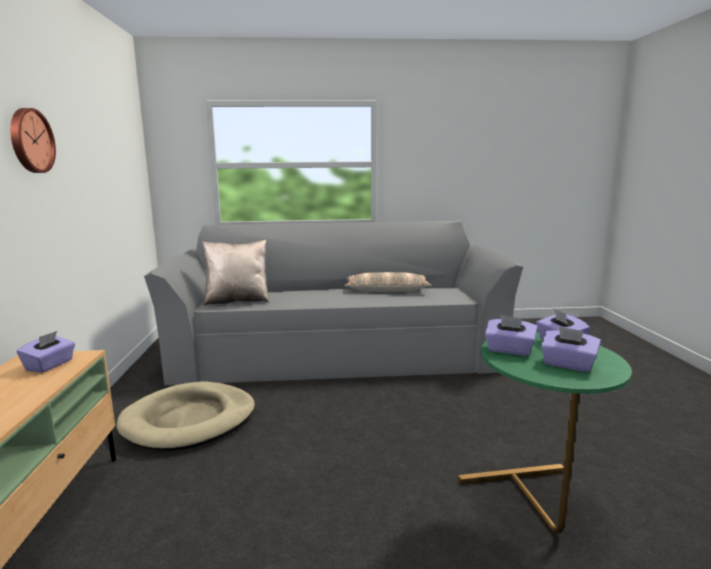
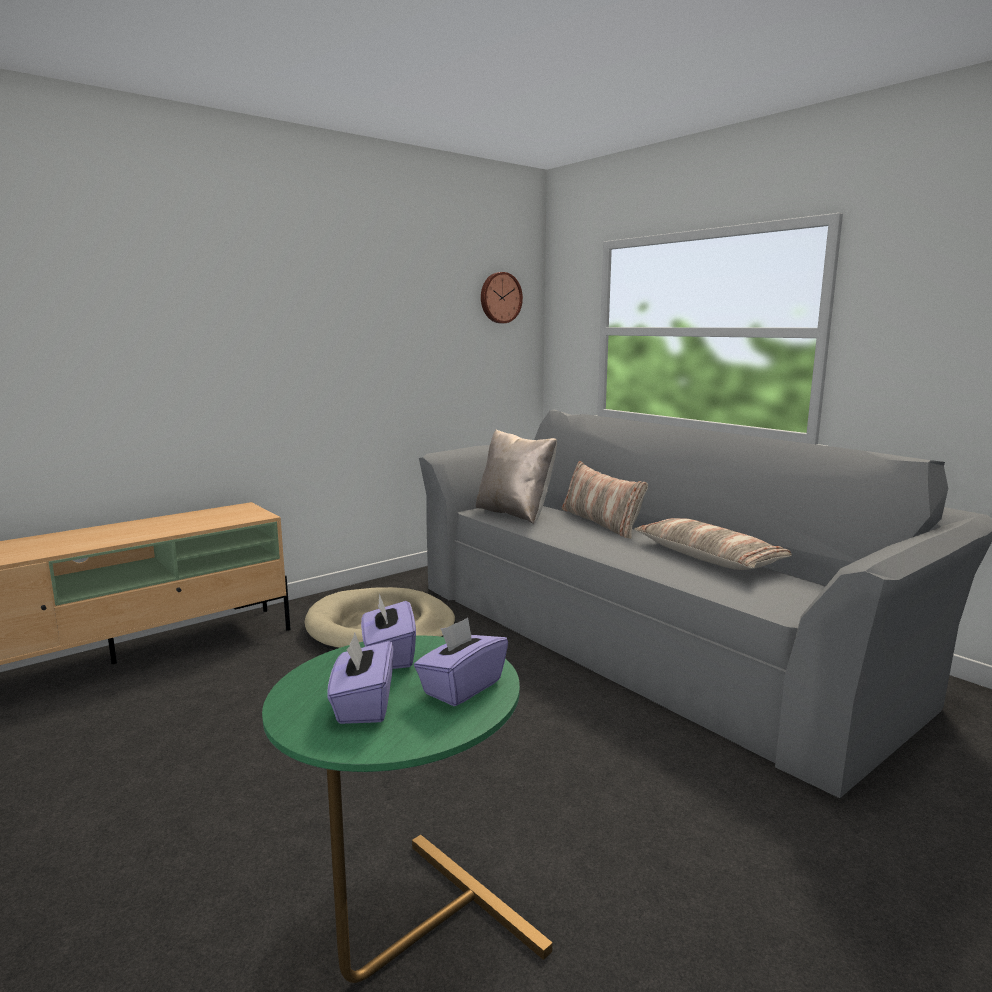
camera: 55 degrees right, 0 degrees up
wall clock [10,108,56,173] -> wall clock moved to [481,272,523,323]
purple tissue box [17,331,75,373] -> none
none -> pillow [562,461,648,539]

